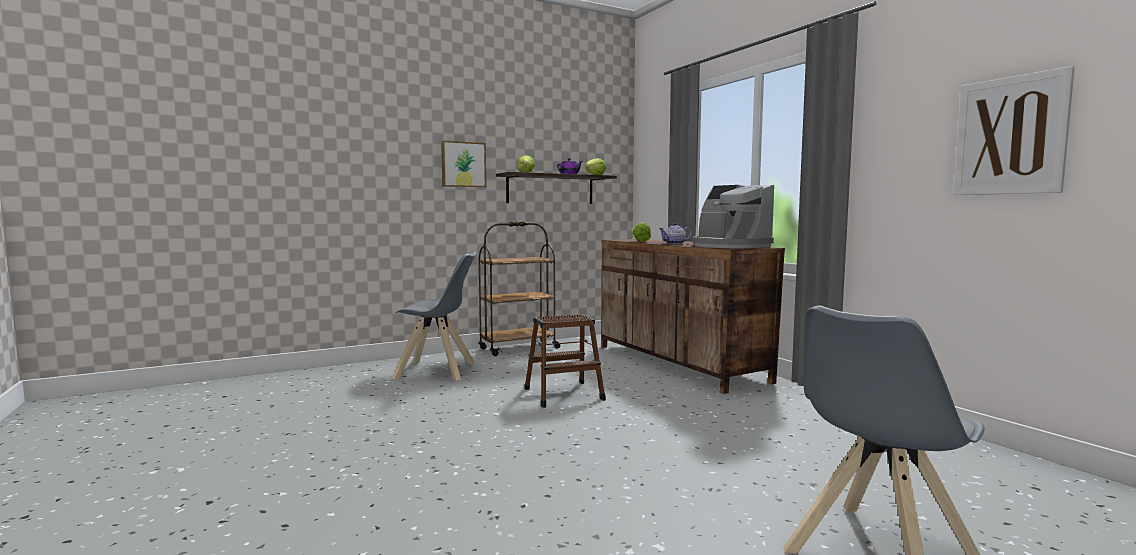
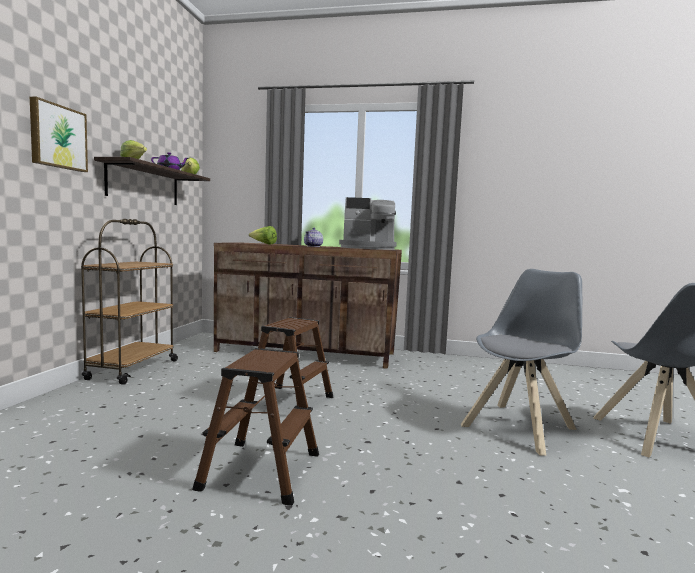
camera: 50 degrees left, 0 degrees up
grey chair [392,252,477,381] -> grey chair moved to [461,269,582,456]
picture [953,66,1075,195] -> none
none -> brown step ladder [192,348,319,506]

